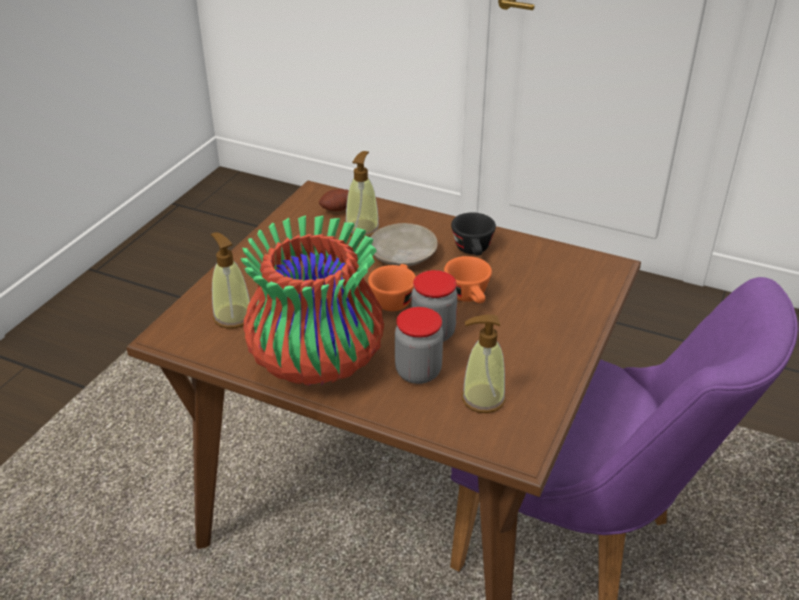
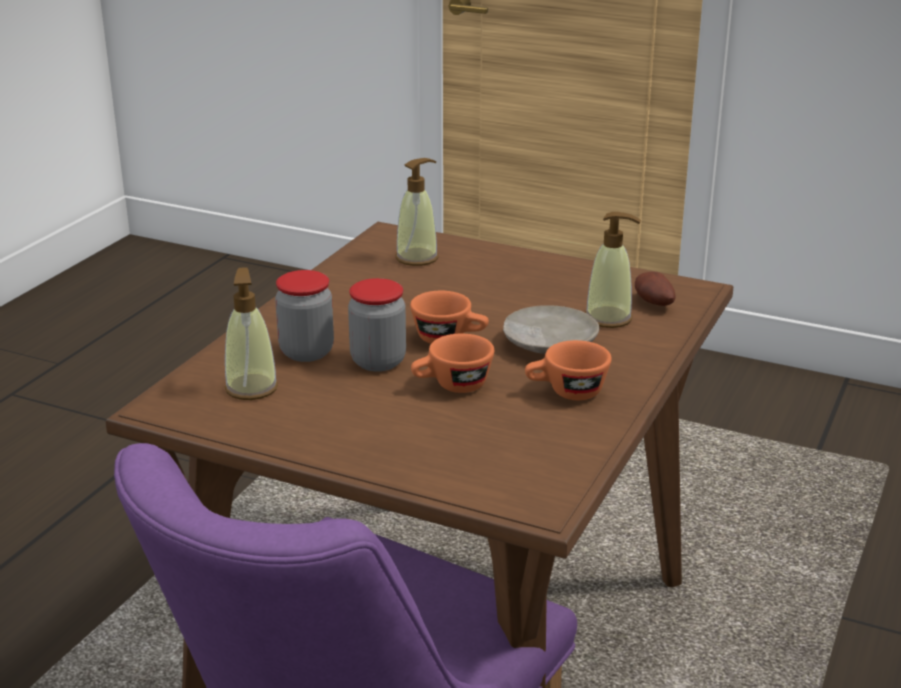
camera: 90 degrees right, 10 degrees down
vase [241,215,384,386] -> none
black cup [451,212,496,255] -> orange cup [525,340,612,400]

